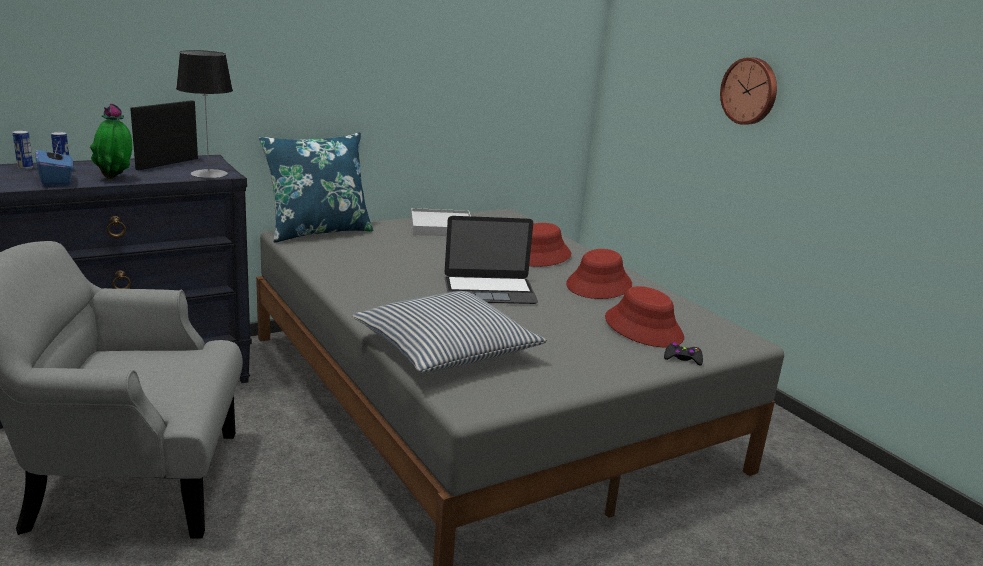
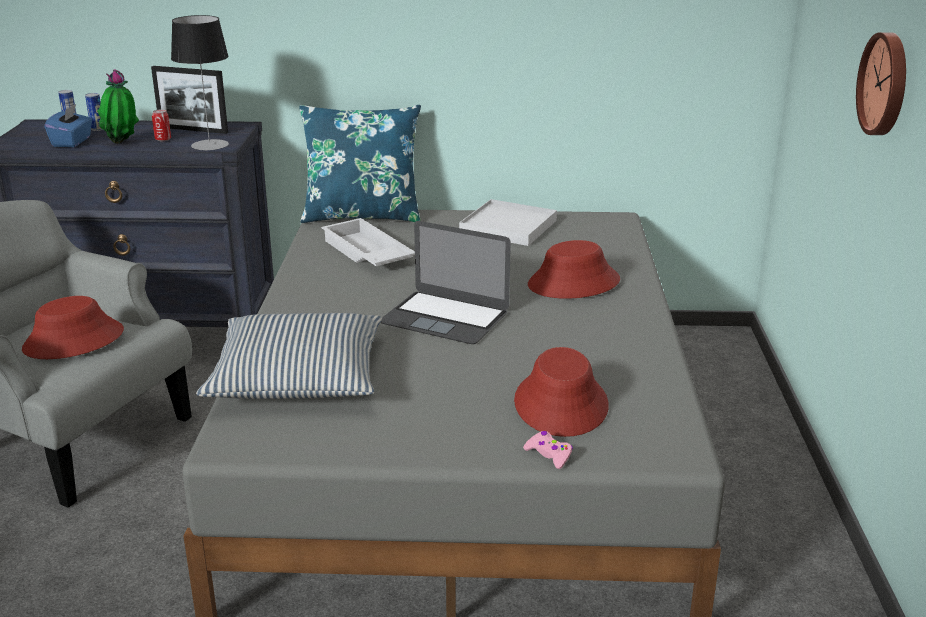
camera: 35 degrees right, 5 degrees up
picture frame [130,100,198,170] -> picture frame turned 135 degrees counterclockwise [151,66,228,134]
red hat [566,249,632,299] -> red hat moved to [22,296,124,359]
black game controller [664,343,703,365] -> pink game controller [523,431,573,469]
none -> can [152,109,171,141]
none -> white tray [321,218,415,266]

